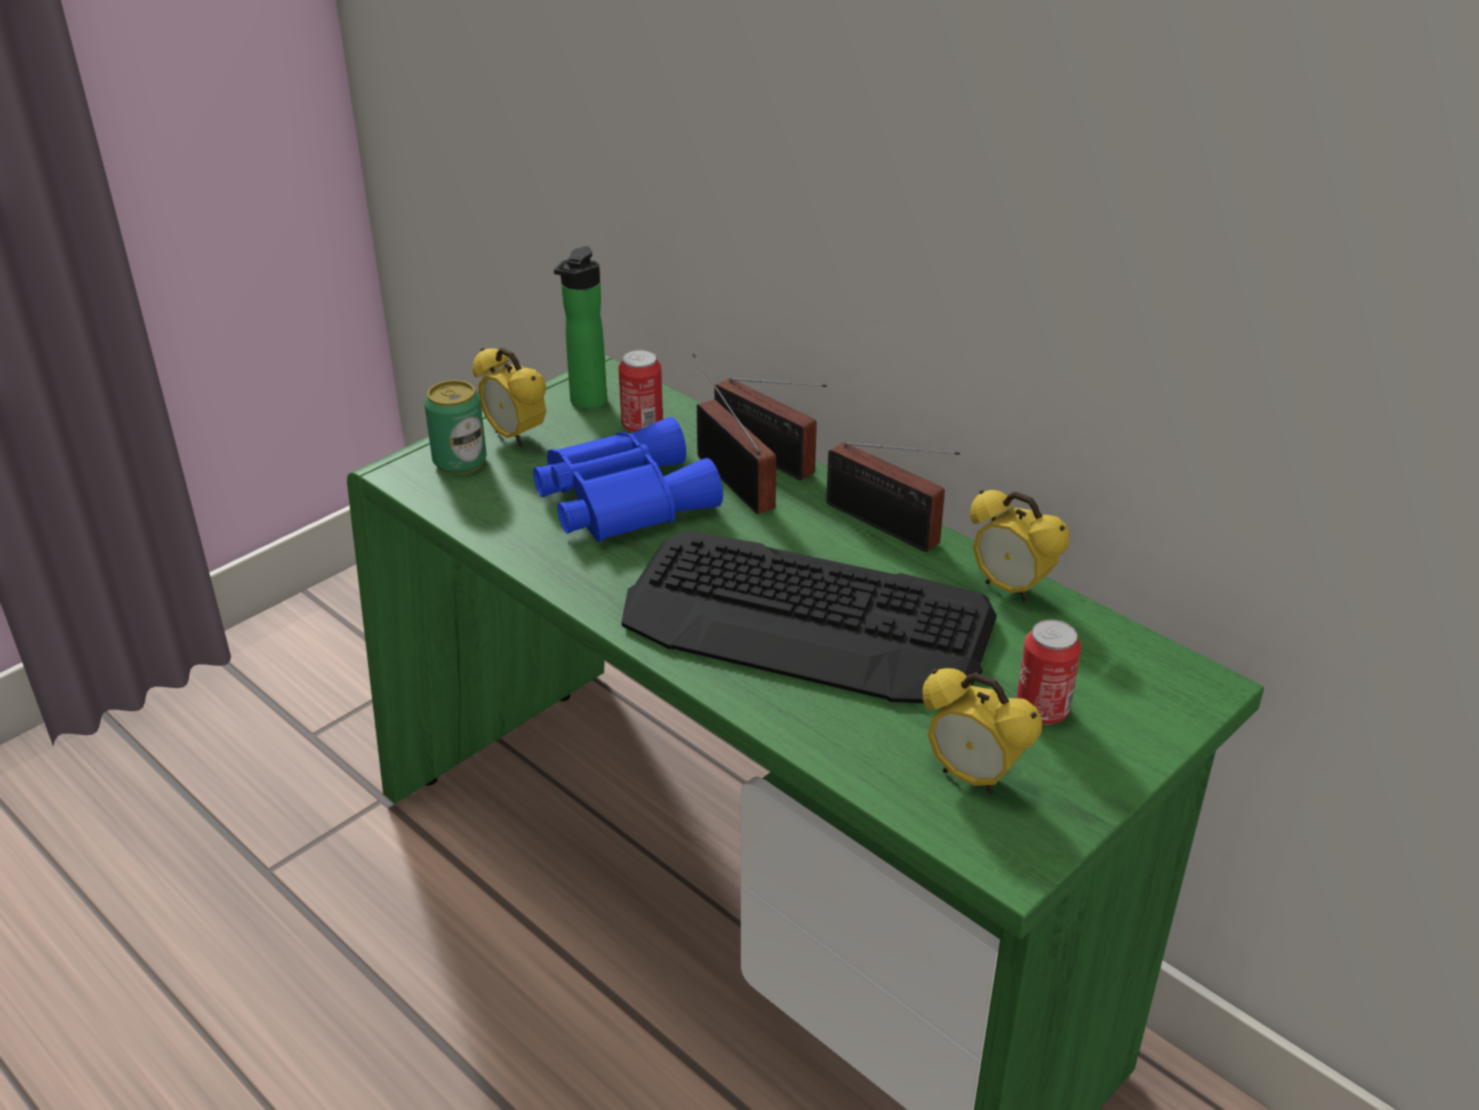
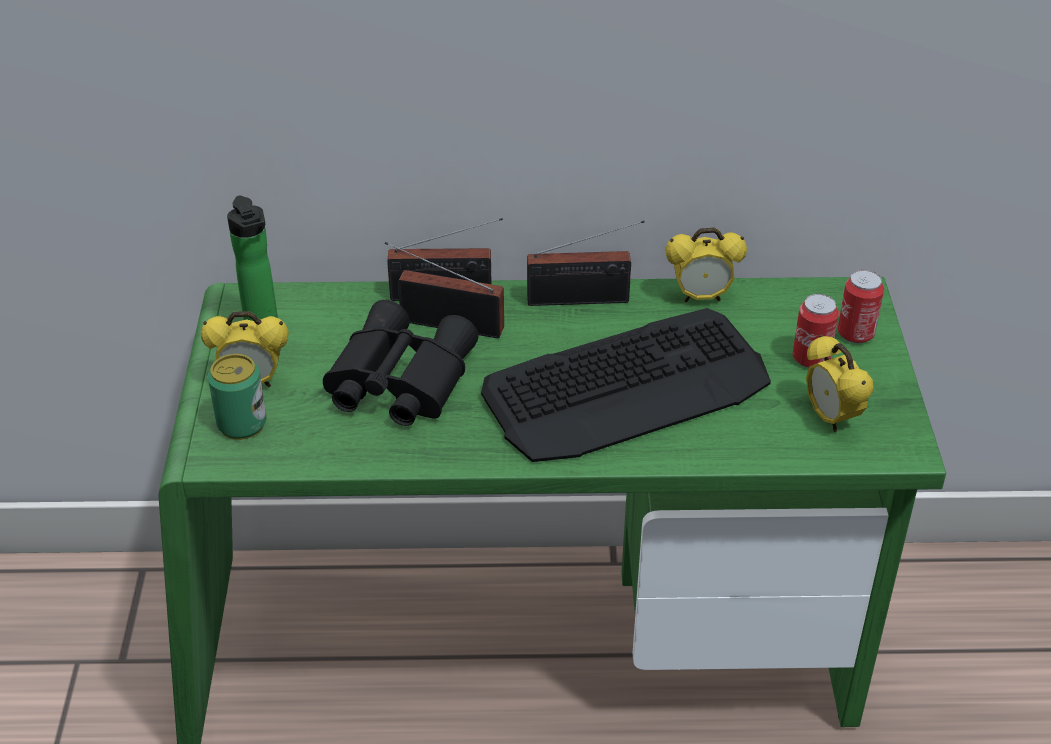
camera: 45 degrees left, 5 degrees up
blue binoculars [533,417,723,542] -> black binoculars [323,300,478,426]
can [619,349,663,433] -> can moved to [838,270,884,343]
alarm clock [923,668,1042,795] -> alarm clock turned 75 degrees clockwise [806,334,873,433]

